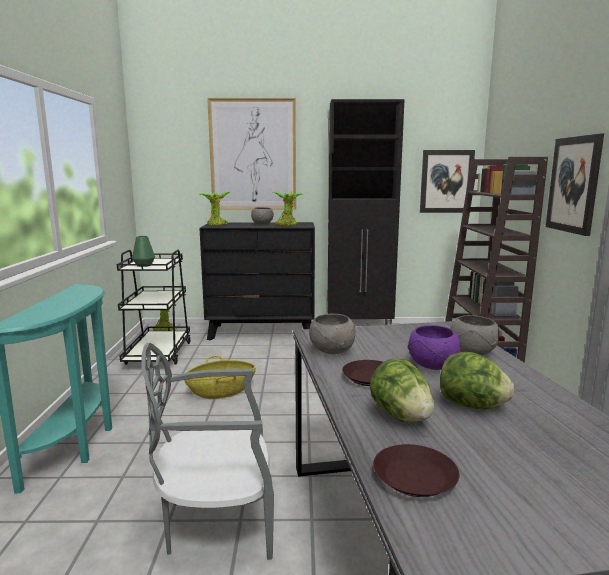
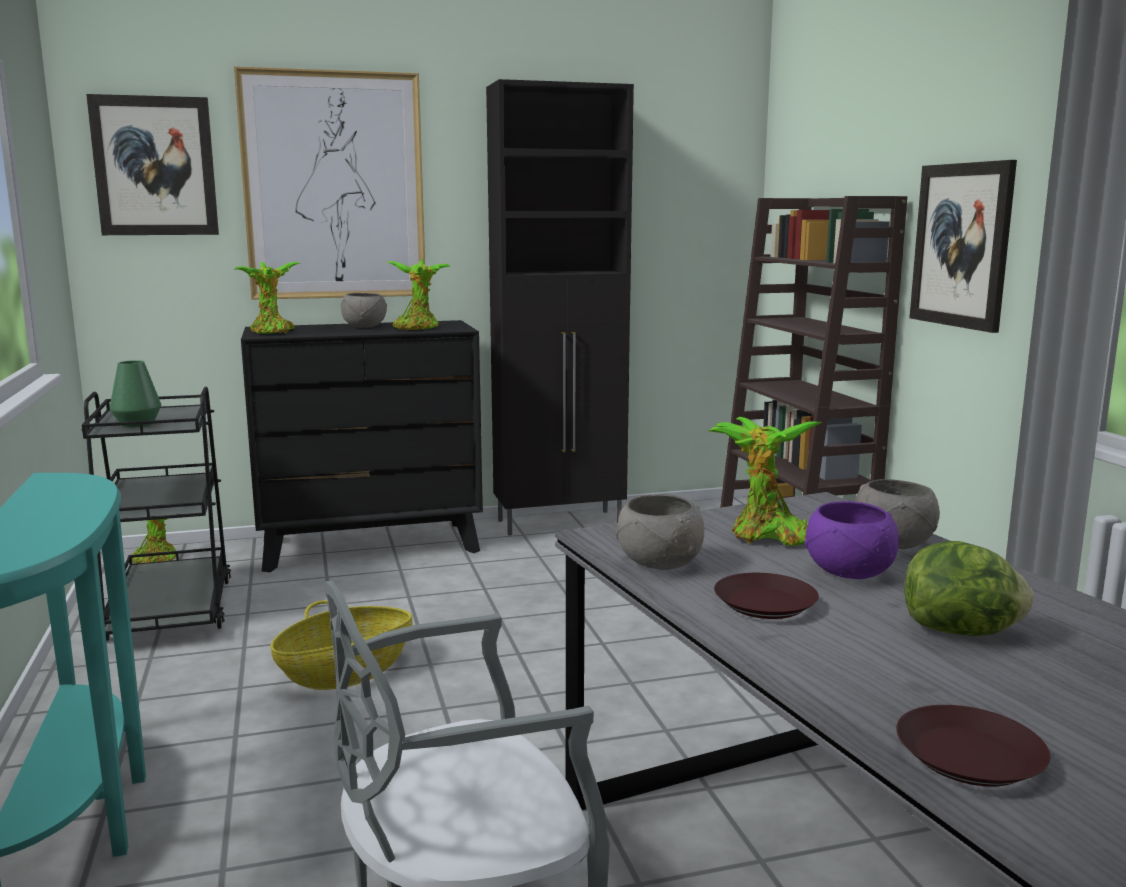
camera: 15 degrees left, 0 degrees up
lettuce [370,359,434,422] -> none
picture [420,150,475,213] -> picture moved to [86,94,219,235]
none -> potted plant [708,417,822,546]

